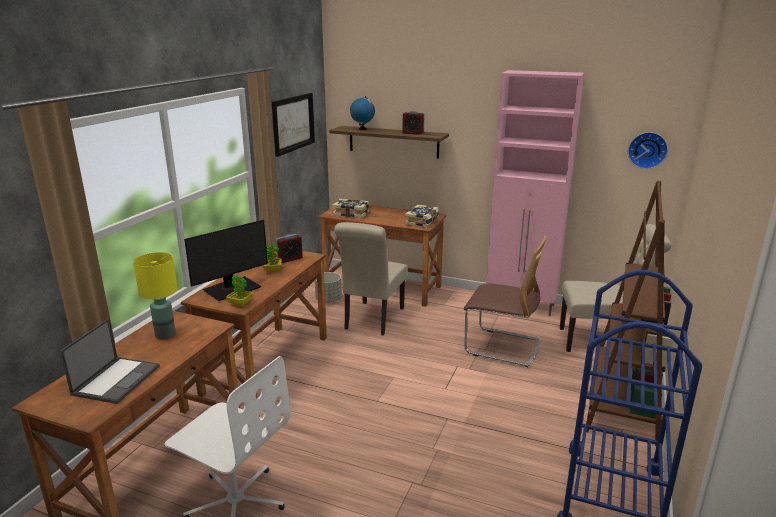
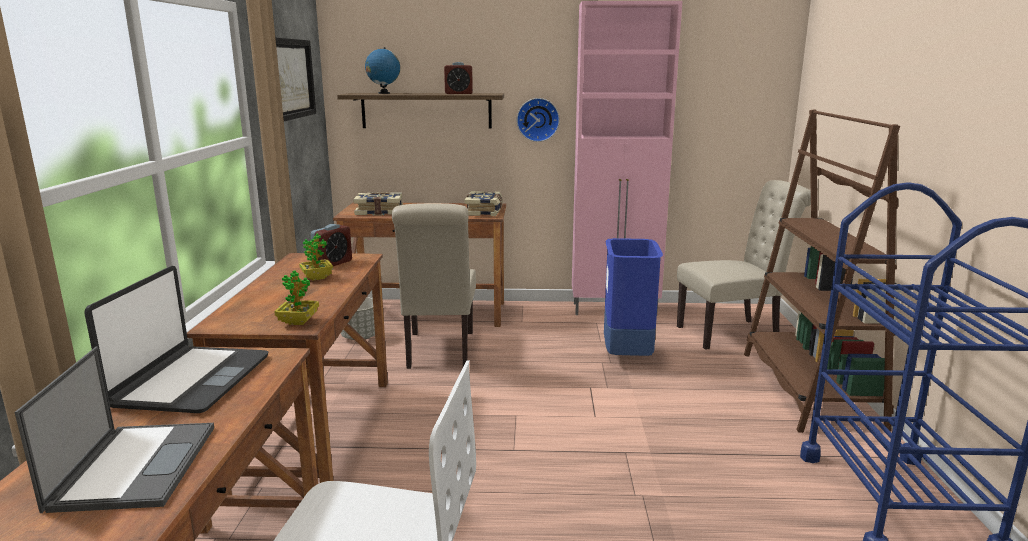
camera: 20 degrees left, 5 degrees down
yellow table lamp [133,252,178,340] -> laptop [84,266,268,413]
monitor [184,220,268,301] -> none
chair [464,235,546,367] -> blue trash can [604,238,663,356]
wall clock [628,132,668,169] -> wall clock moved to [517,98,560,142]

